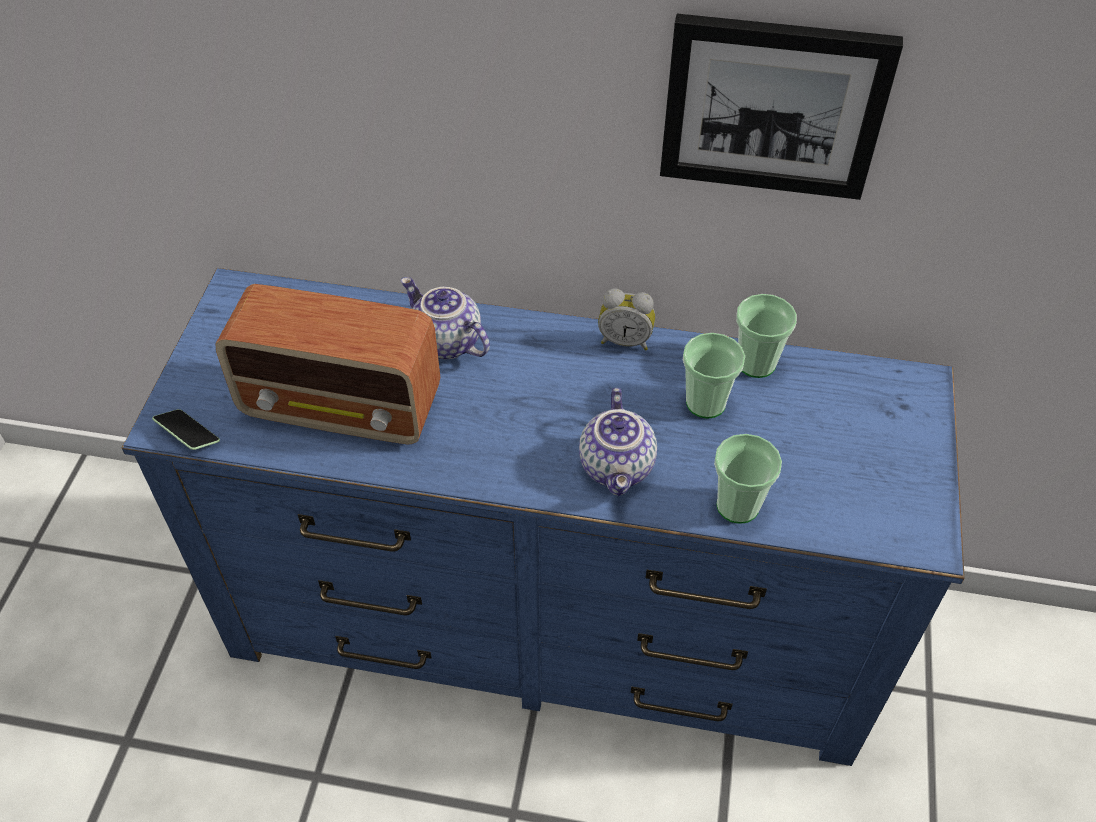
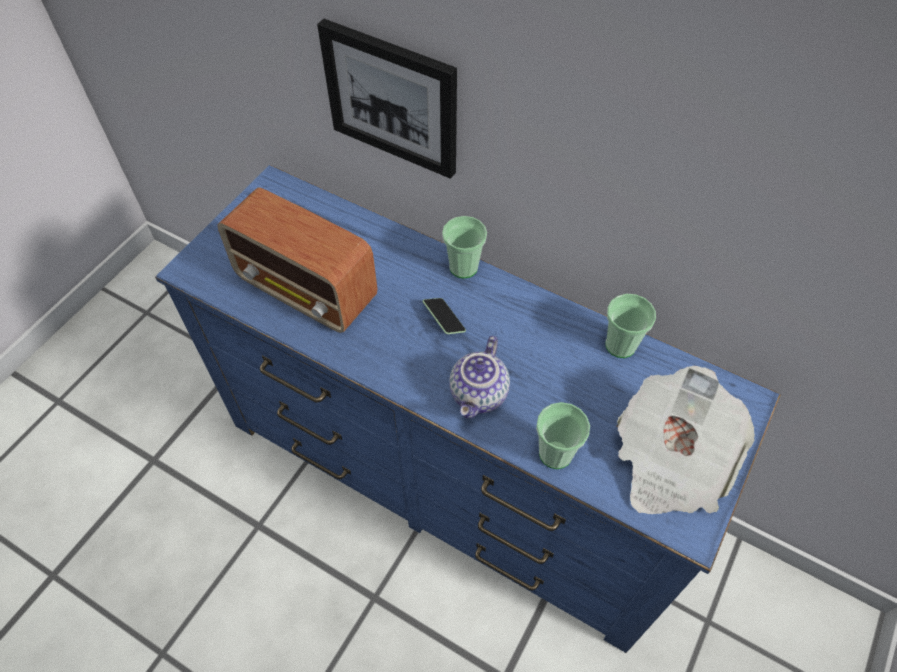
camera: 20 degrees right, 5 degrees up
phone [152,409,220,450] -> phone moved to [423,298,466,334]
teapot [401,277,490,359] -> none
alarm clock [598,288,655,350] -> none
picture [660,14,903,200] -> picture moved to [317,19,457,179]
cup [683,333,745,419] -> cup moved to [442,216,487,278]
none -> newspaper [617,366,755,514]

